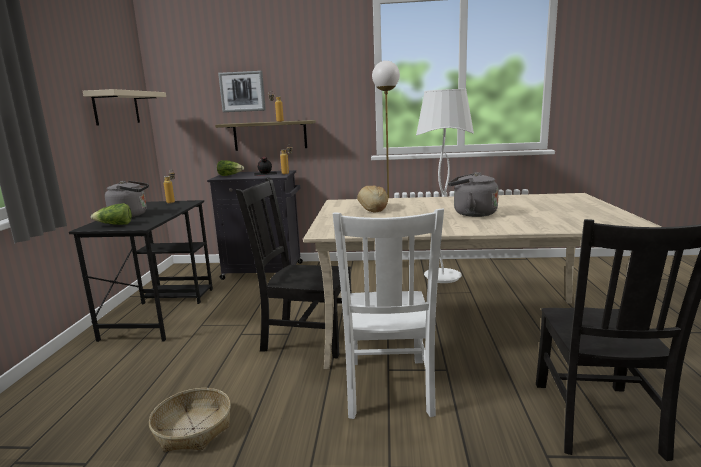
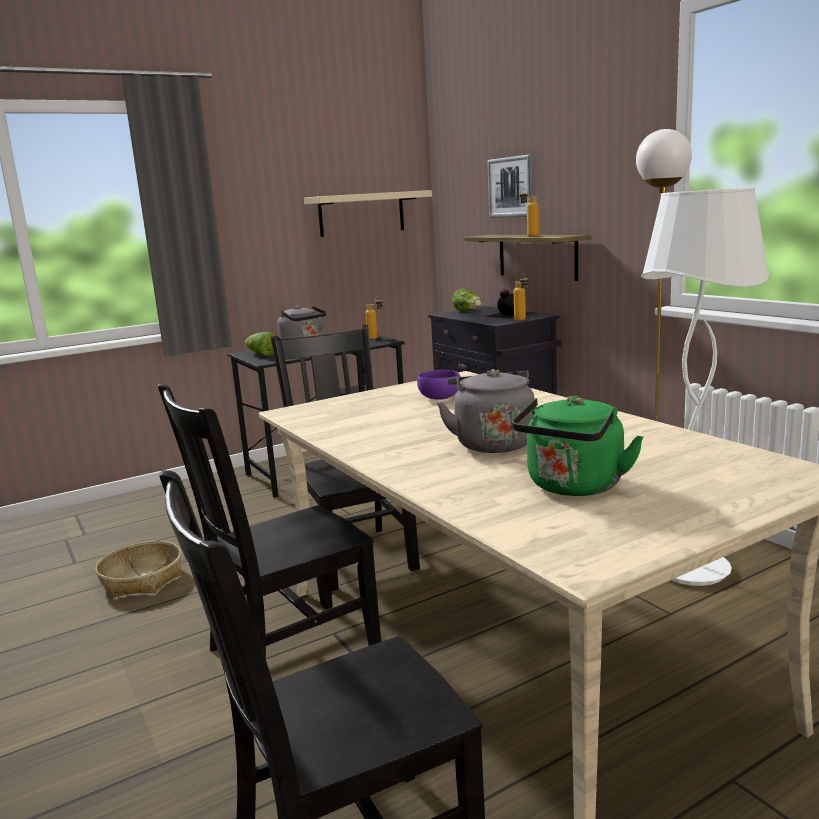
camera: 55 degrees right, 0 degrees up
white chair [333,209,444,419] -> black chair [158,384,381,658]
bread [357,186,388,213] -> purple bowl [417,370,461,399]
none -> green kettle [512,396,644,496]

